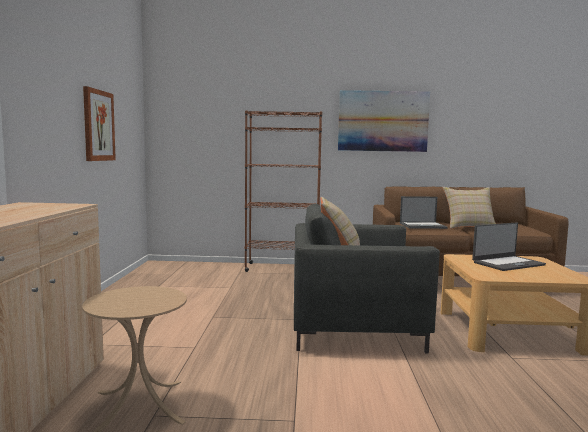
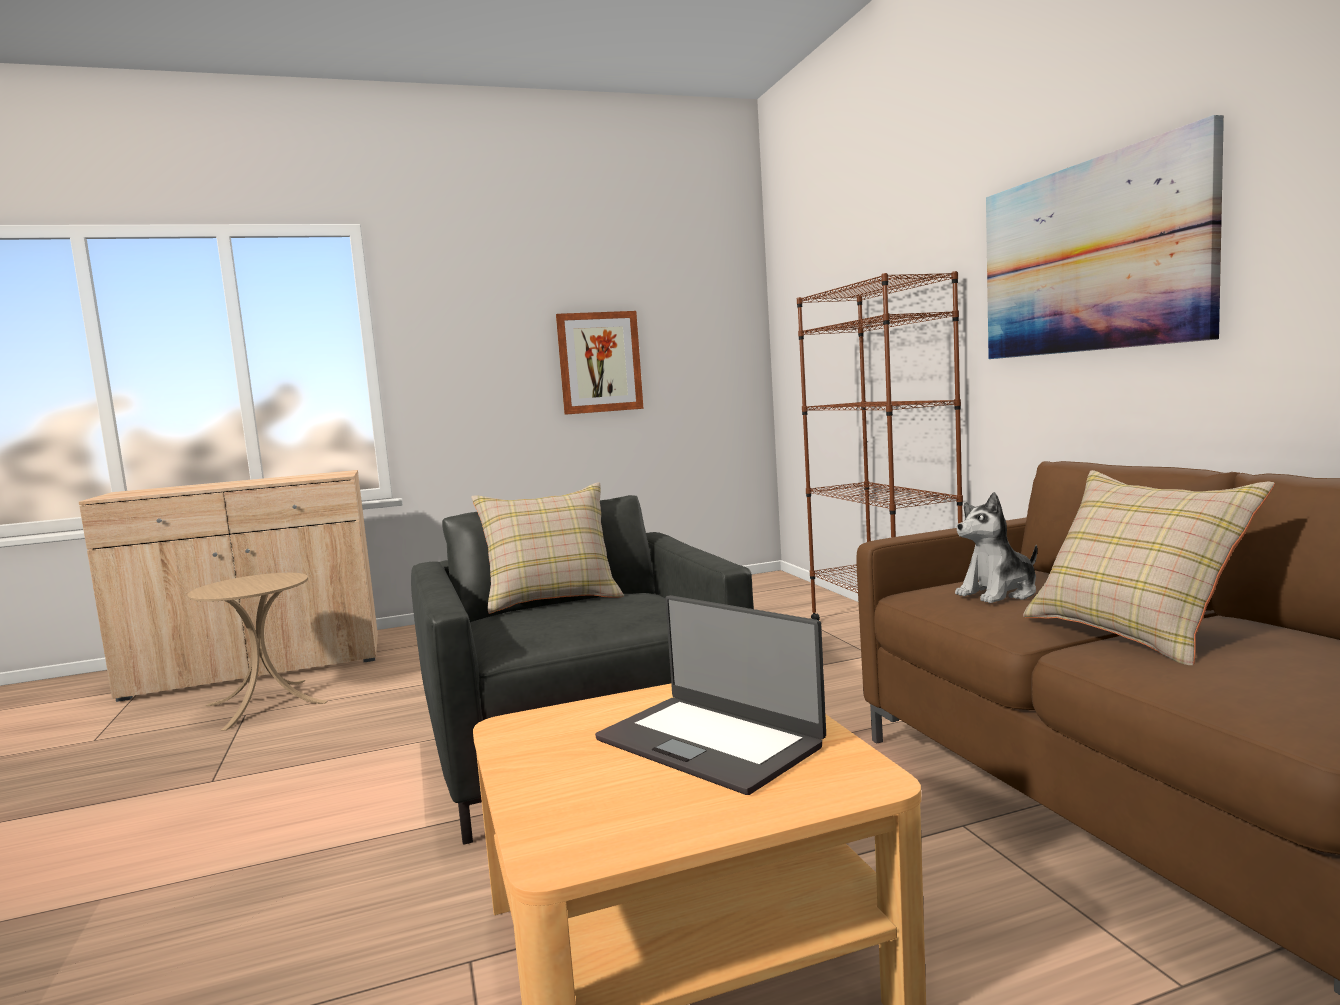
camera: 70 degrees right, 0 degrees up
laptop [400,196,448,229] -> plush toy [955,492,1037,603]

